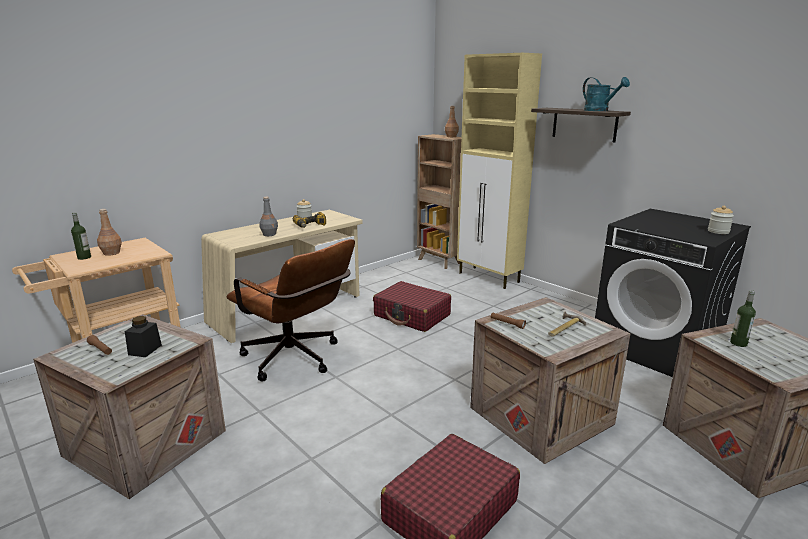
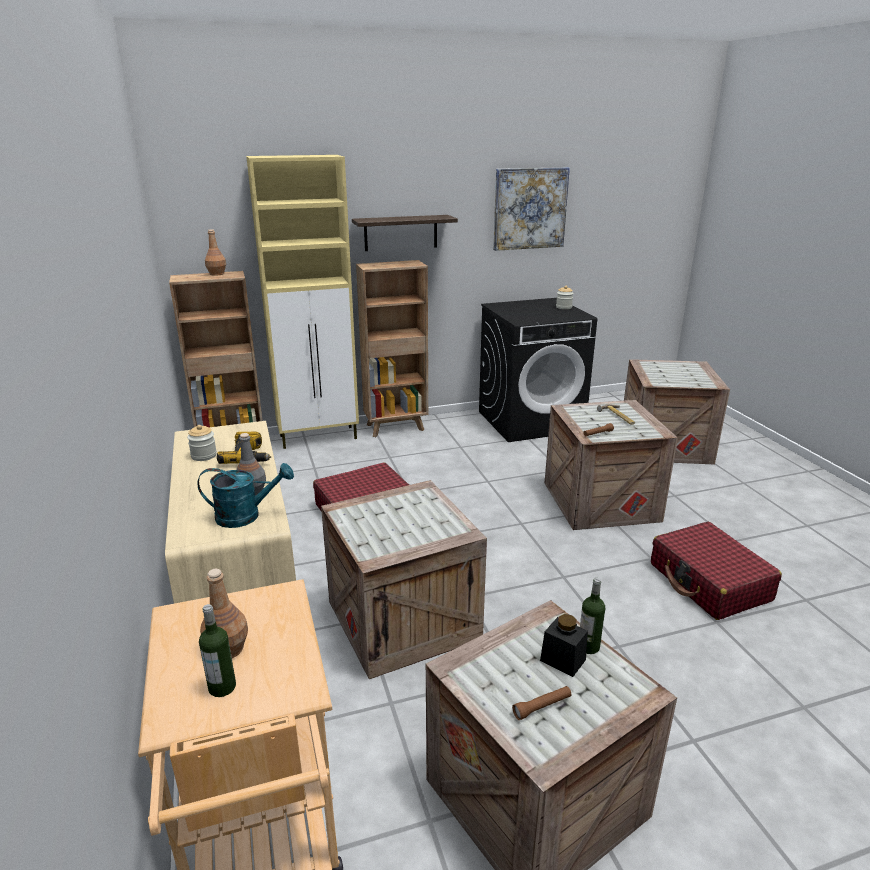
camera: 65 degrees left, 5 degrees up
brown office chair [227,239,355,381] -> crate [321,480,487,679]
turquoise watering can [583,77,630,111] -> turquoise watering can moved to [197,463,294,528]
bottle [730,290,756,347] -> bottle moved to [580,578,605,654]
none -> brown bookcase [356,260,428,437]
none -> picture [493,167,570,251]

